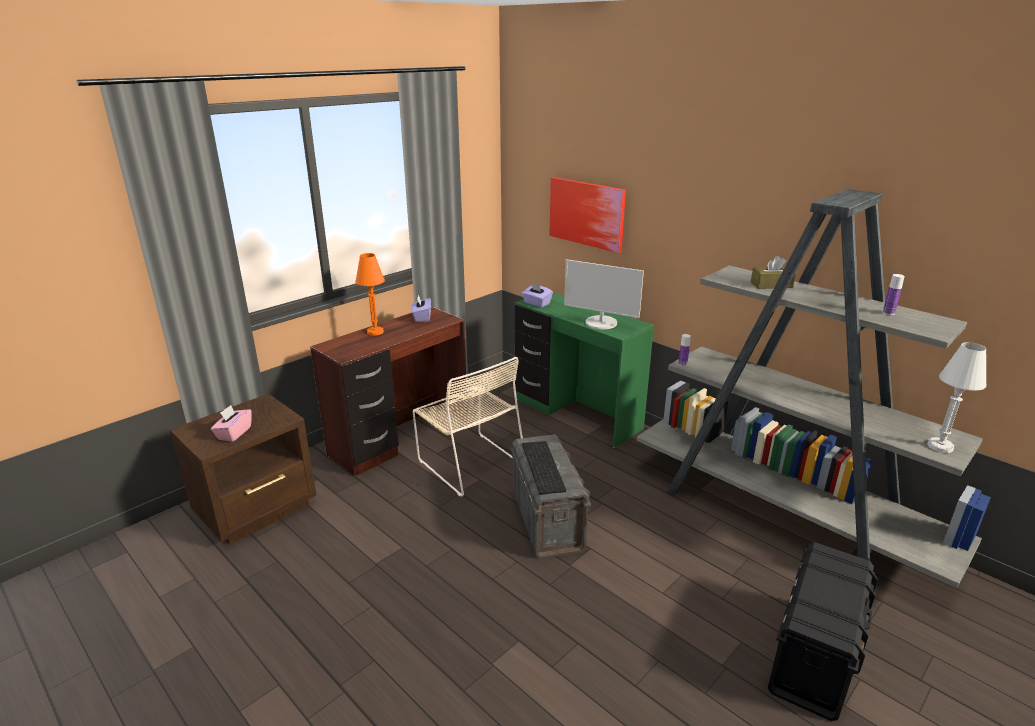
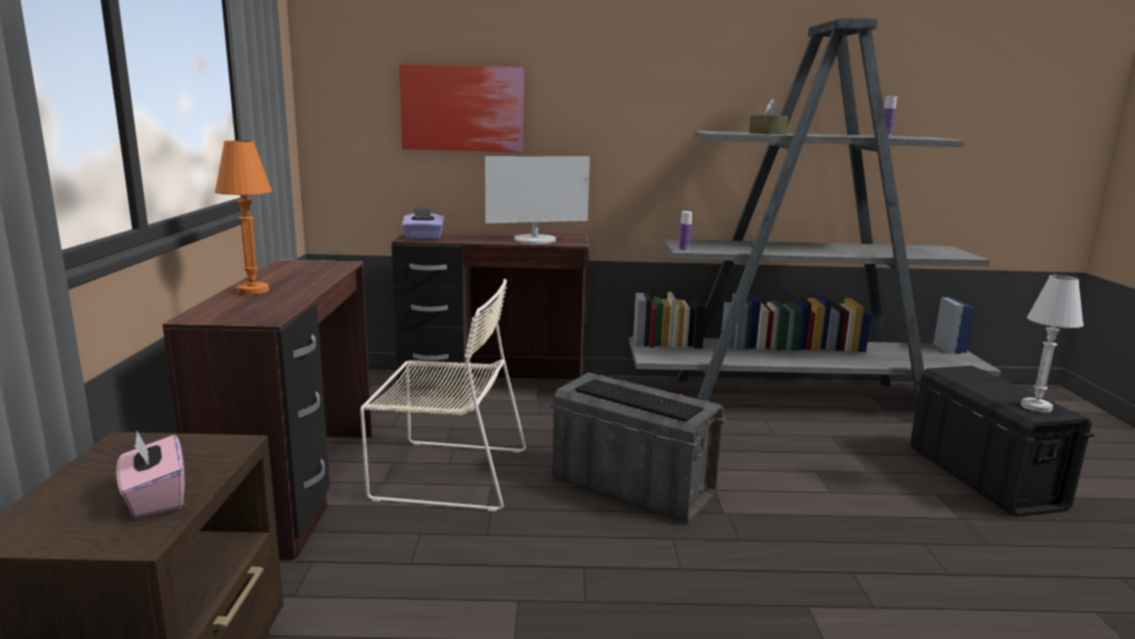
camera: 45 degrees left, 10 degrees down
purple tissue box [411,295,431,322] -> none
green desk [515,292,654,448] -> brown desk [392,231,589,398]
white table lamp [927,342,987,453] -> white table lamp moved to [1021,275,1084,413]

